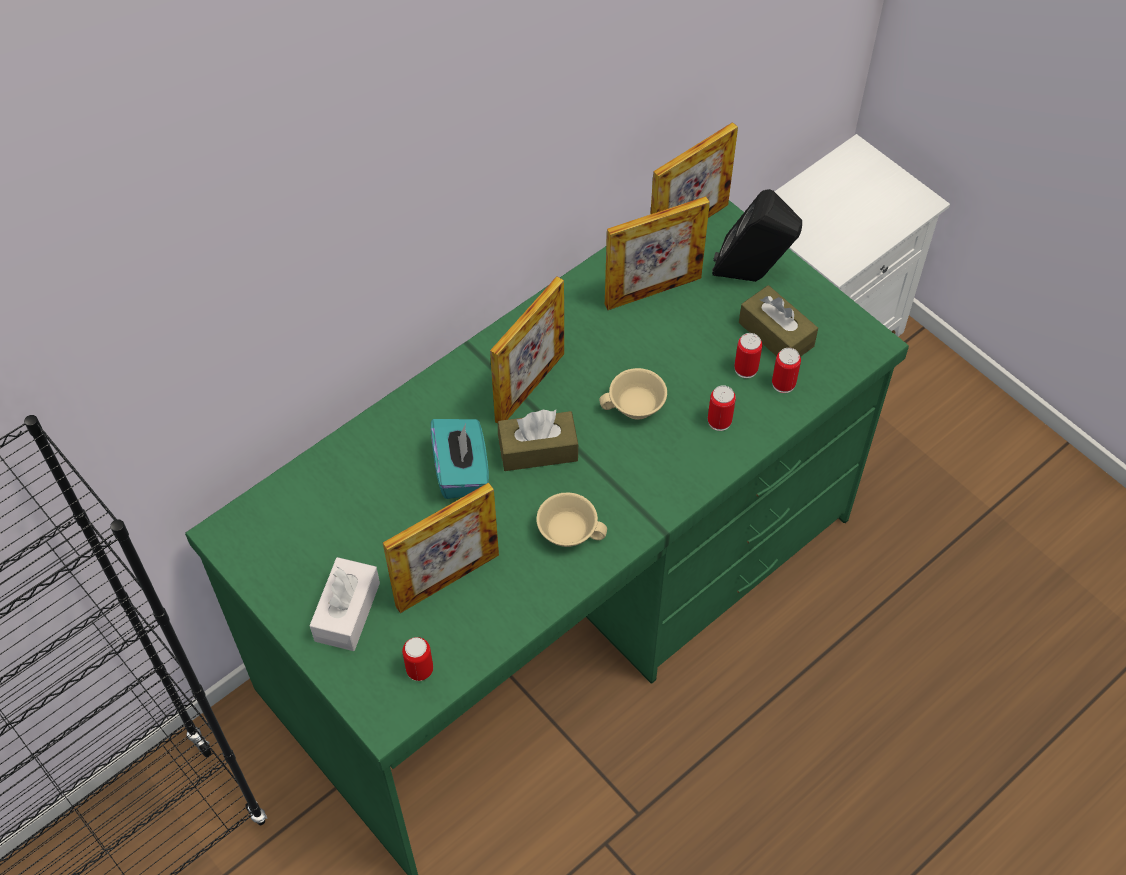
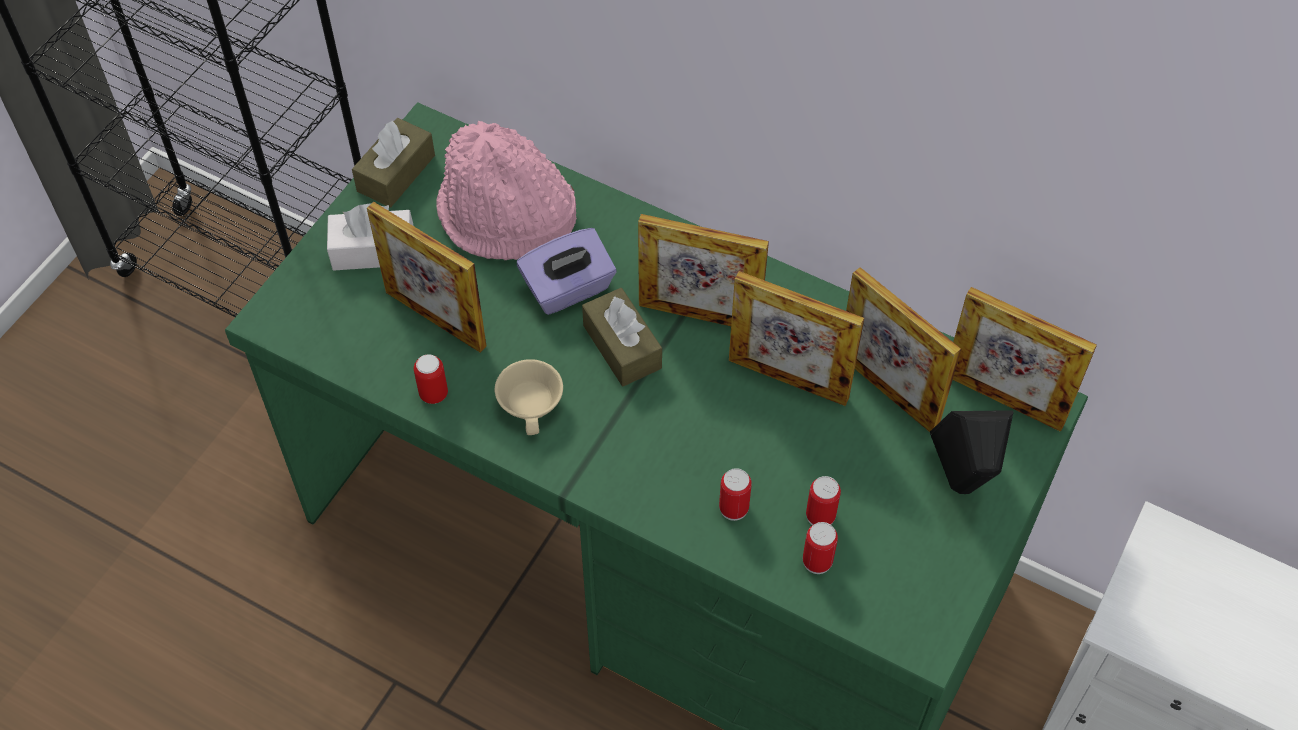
camera: 70 degrees right, 0 degrees up
can [402,637,433,681] -> can moved to [414,354,448,404]
turquoise tissue box [431,419,489,499] -> purple tissue box [517,228,616,315]
beige cup [599,368,667,420] -> none
brown tissue box [739,285,818,357] -> brown tissue box moved to [352,118,435,207]
none -> pink hat [436,121,577,260]
none -> picture frame [729,271,864,406]

